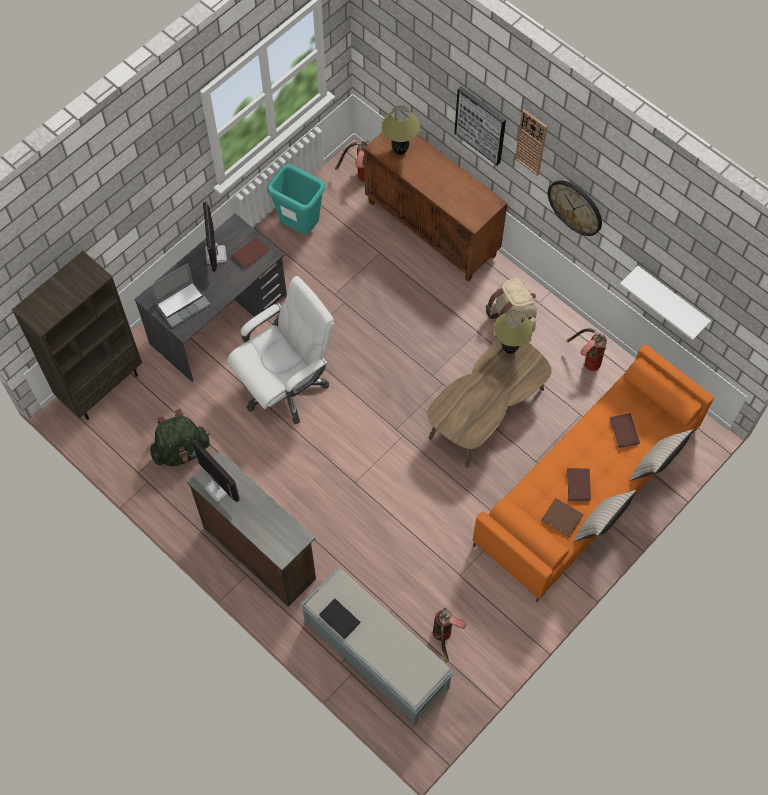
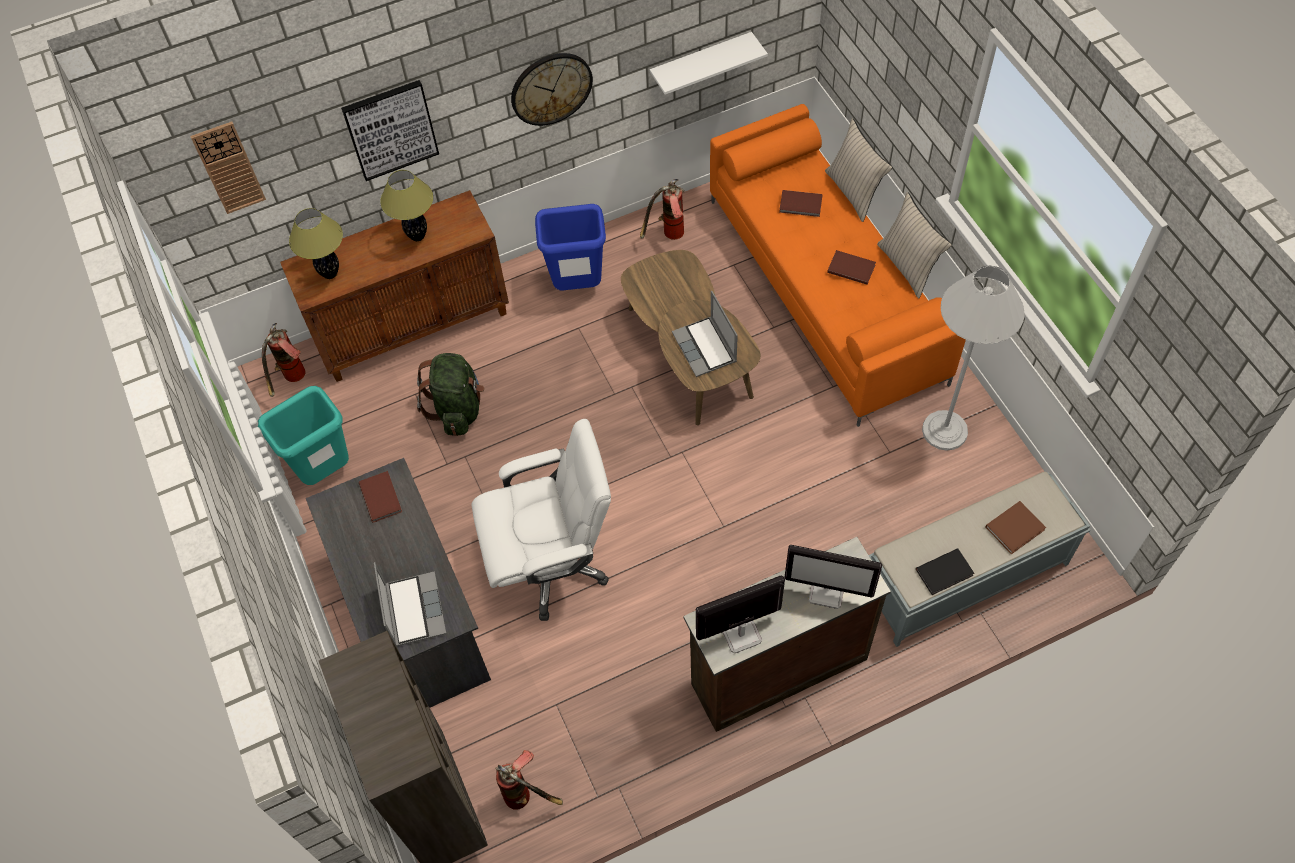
camera: 65 degrees left, 5 degrees down
green backpack [150,409,210,467] -> green backpack moved to [417,353,485,436]
monitor [203,202,227,272] -> monitor moved to [784,545,882,609]
white office chair [227,276,334,424] -> white office chair turned 90 degrees clockwise [471,419,611,621]
fire extinguisher [433,607,466,663] -> fire extinguisher moved to [495,750,563,810]
beige backpack [486,278,537,332] -> blue trash can [535,204,606,290]
table lamp [494,310,533,354] -> table lamp moved to [380,170,433,241]
wall clock [515,109,547,176] -> wall clock moved to [190,122,266,214]
brown book [542,498,584,537] -> brown book moved to [986,501,1046,554]
none -> laptop [672,291,738,377]
none -> white floor lamp [922,266,1024,451]

